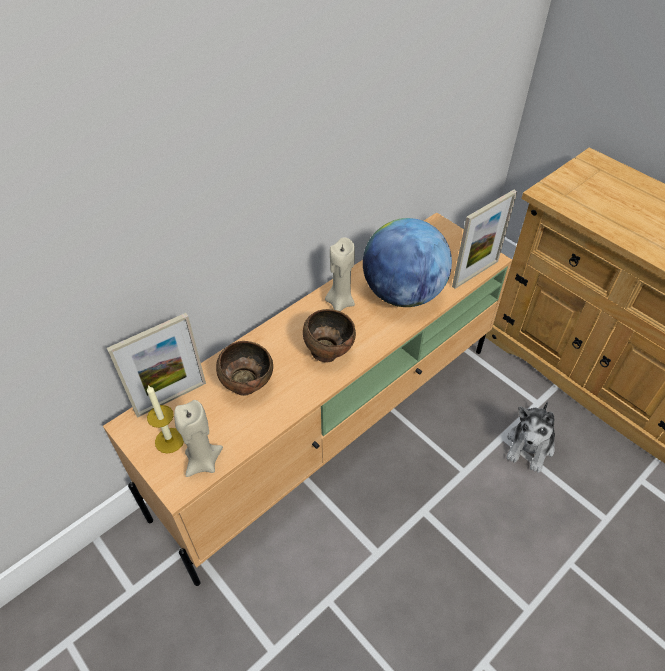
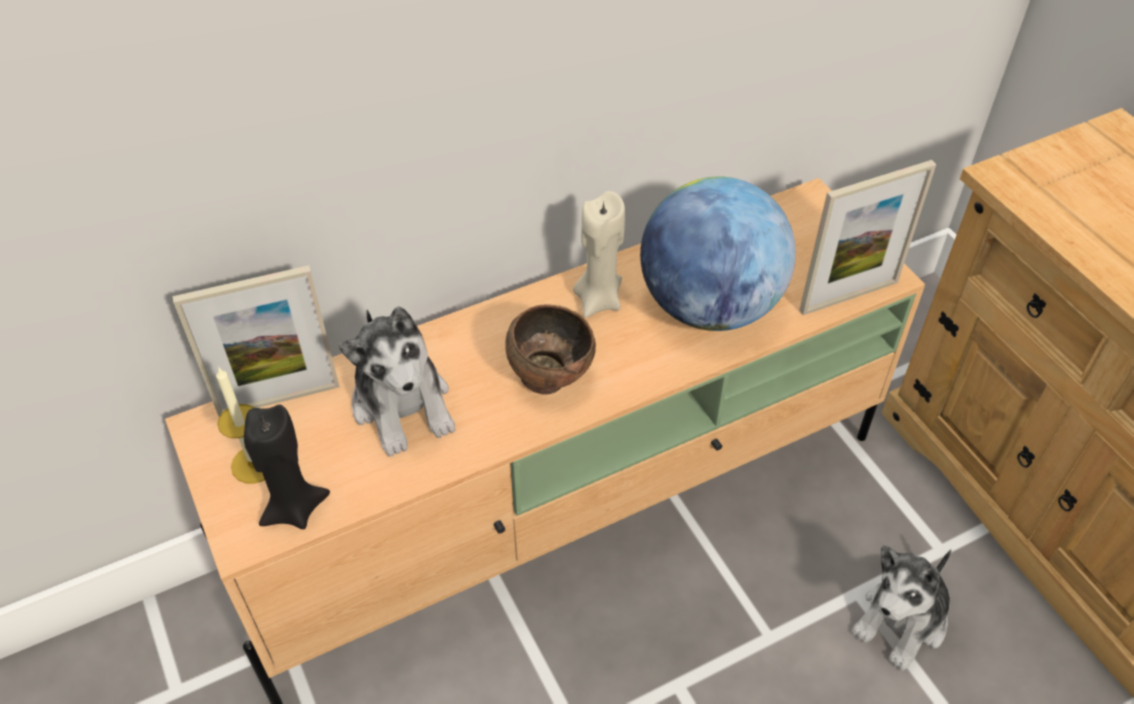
camera: 15 degrees right, 0 degrees up
beige candle [174,400,223,477] -> black candle [244,404,330,529]
brown bowl [216,341,273,396] -> plush toy [339,306,455,457]

